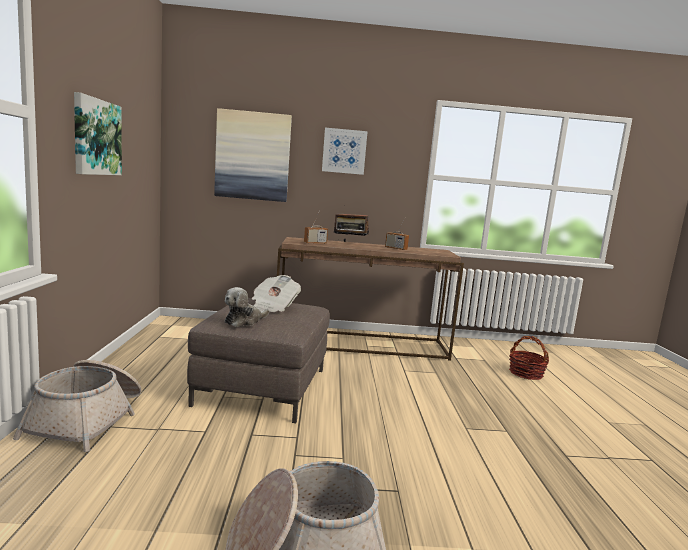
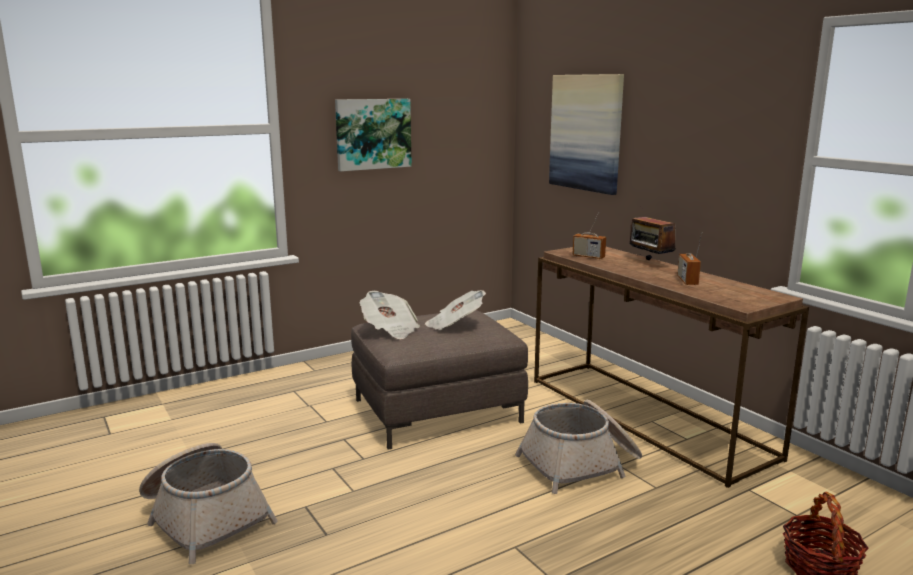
camera: 60 degrees right, 5 degrees up
basket [13,360,141,452] -> basket moved to [515,400,642,494]
plush toy [225,287,269,327] -> newspaper [359,291,420,339]
picture [322,128,368,175] -> none

